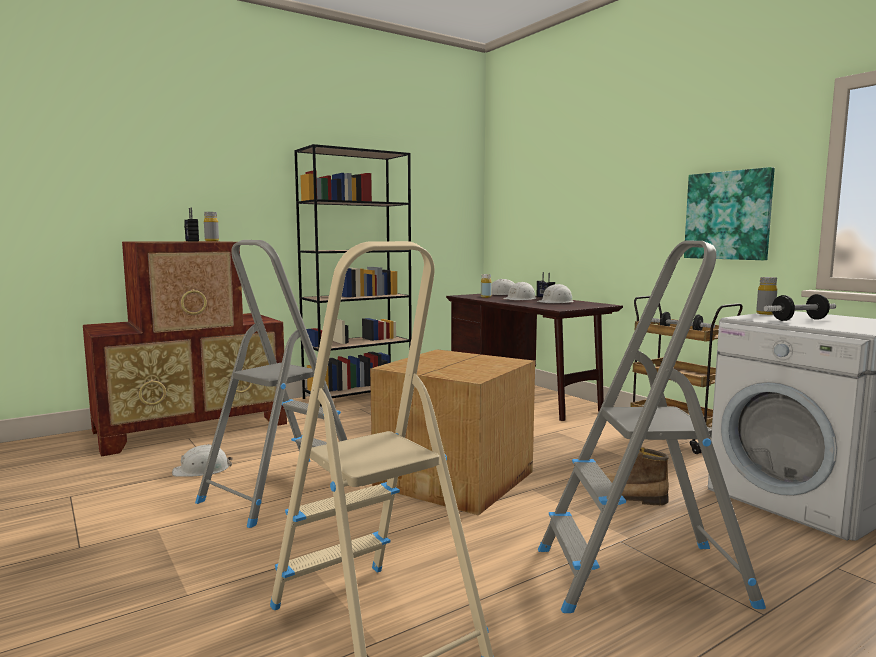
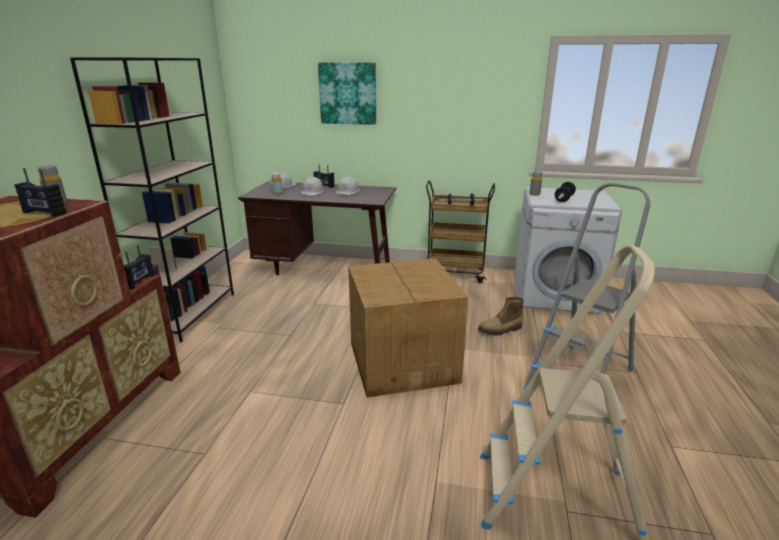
camera: 45 degrees left, 15 degrees up
white hard hat [172,444,232,477] -> none
grey step ladder [195,240,347,528] -> none
picture [684,167,775,260] -> picture moved to [318,63,376,125]
none -> radio [124,246,154,289]

